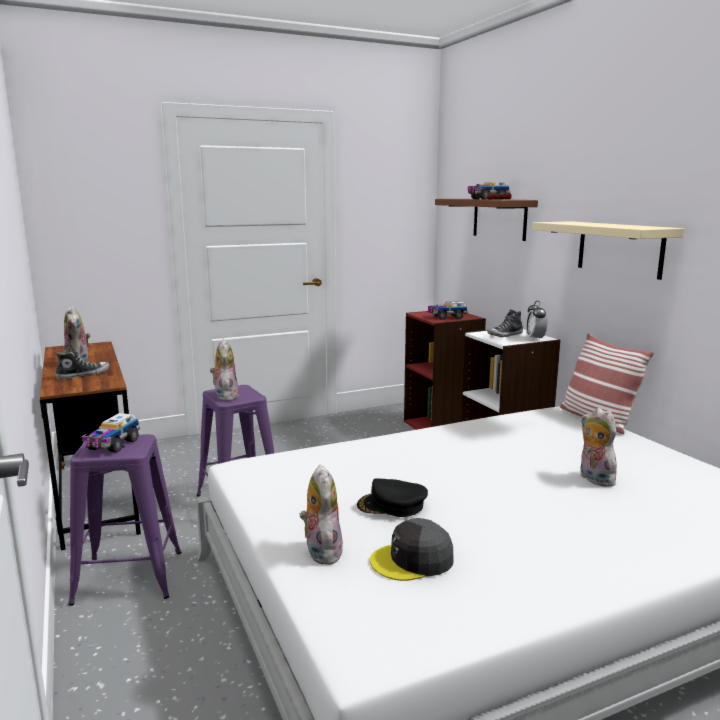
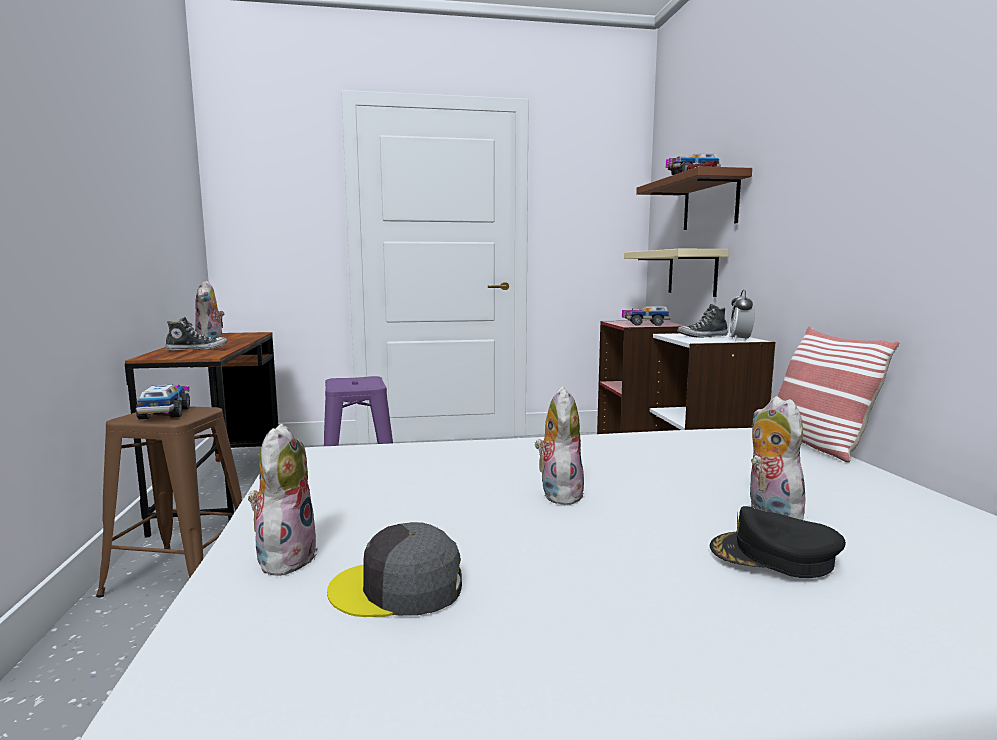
camera: 15 degrees right, 5 degrees down
purple stool [68,434,181,606] -> brown stool [96,406,242,597]
toy truck [81,413,140,453] -> toy truck turned 135 degrees clockwise [136,384,190,419]
plush toy [210,338,239,401] -> plush toy moved to [535,386,584,505]
black cap [357,478,428,517] -> black cap moved to [710,506,846,578]
beige shelf [532,221,684,280] -> beige shelf moved to [624,249,729,297]

